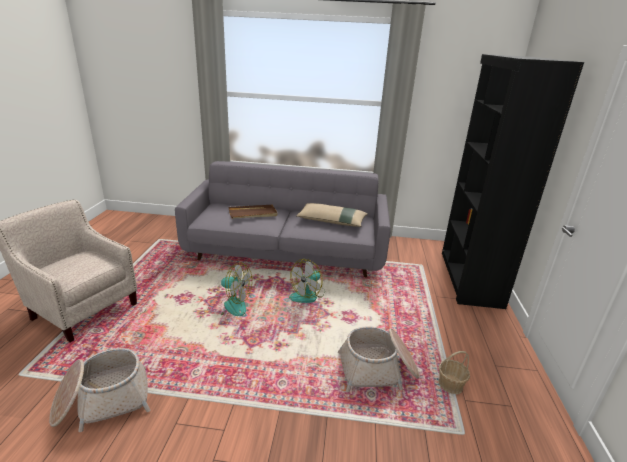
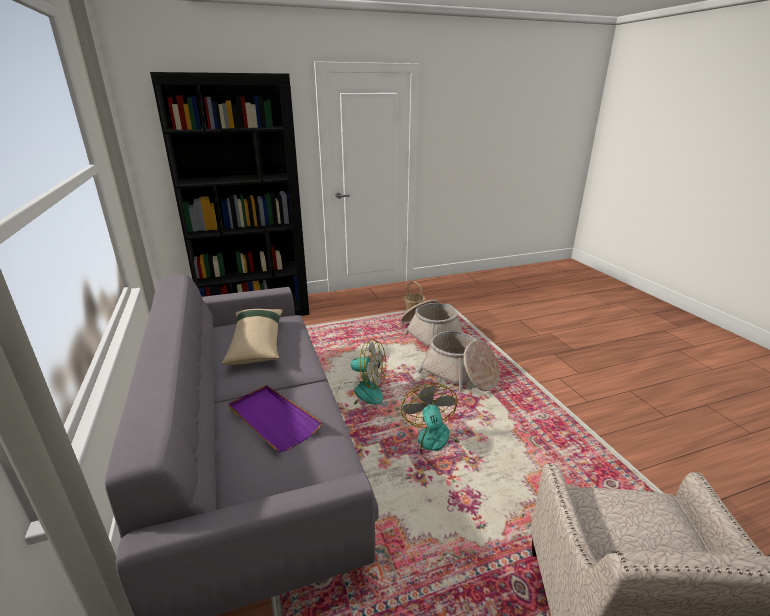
camera: 115 degrees left, 0 degrees up
basket [49,348,150,432] -> basket moved to [418,331,500,392]
brown tray [228,205,278,219] -> purple tray [229,385,322,452]

